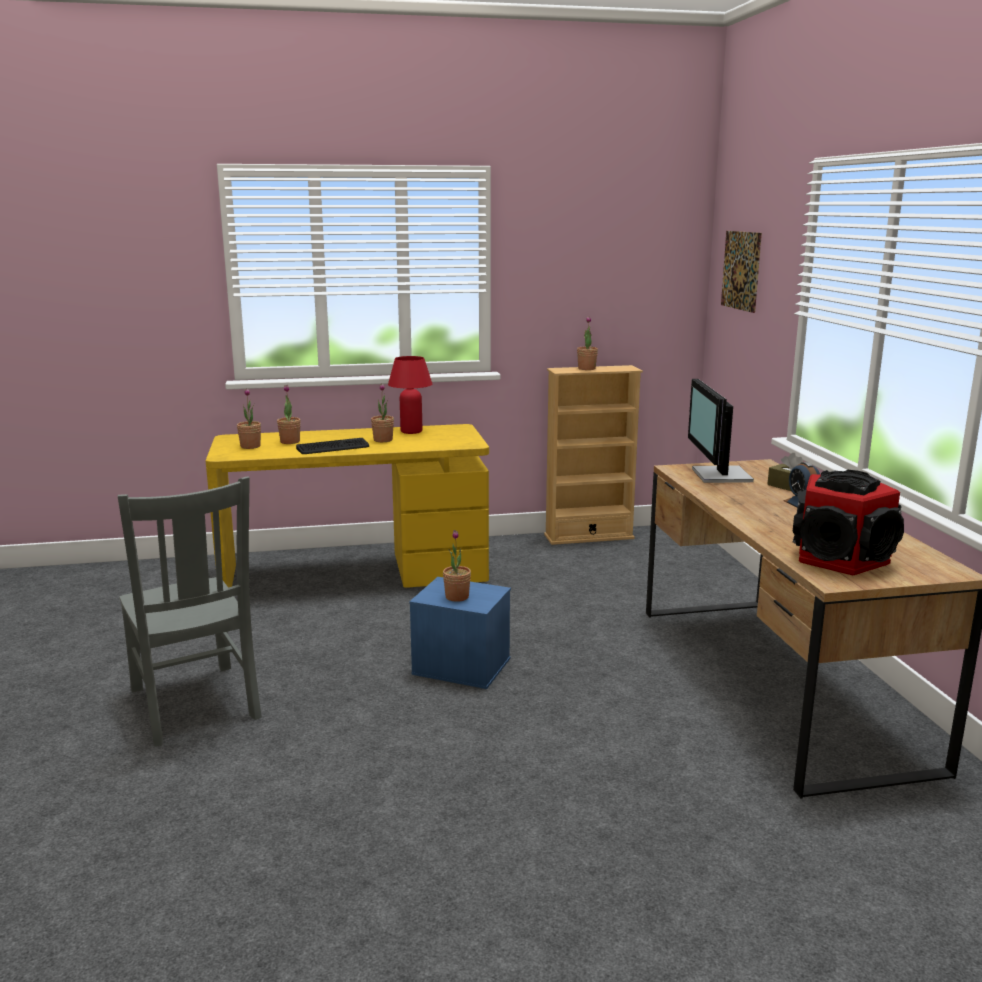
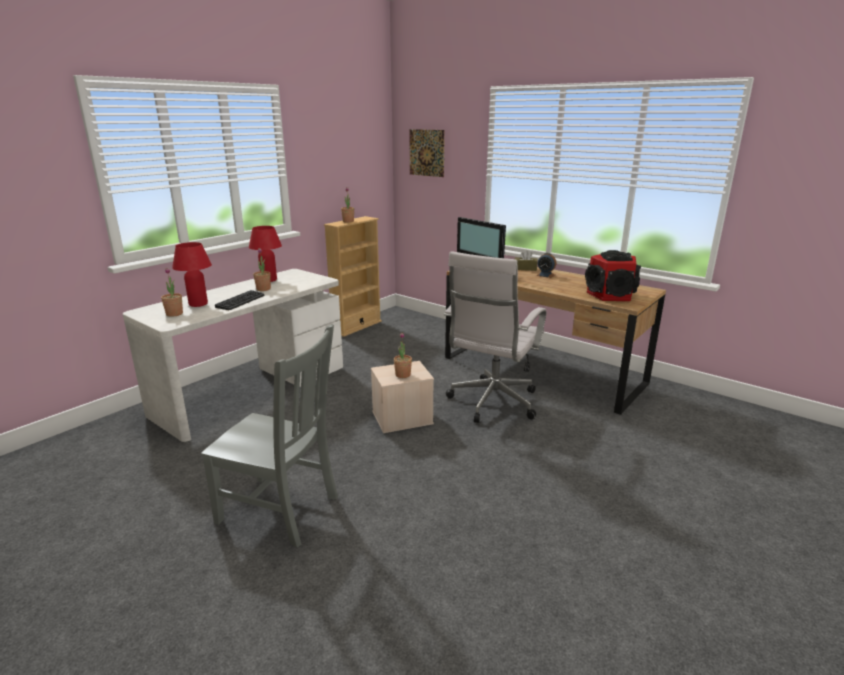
camera: 40 degrees left, 5 degrees up
yellow desk [206,424,489,588] -> white desk [123,269,343,442]
potted plant [277,385,301,444] -> red table lamp [172,242,212,307]
blue storage box [409,577,511,689] -> beige storage box [371,361,434,433]
none -> white office chair [444,251,547,423]

